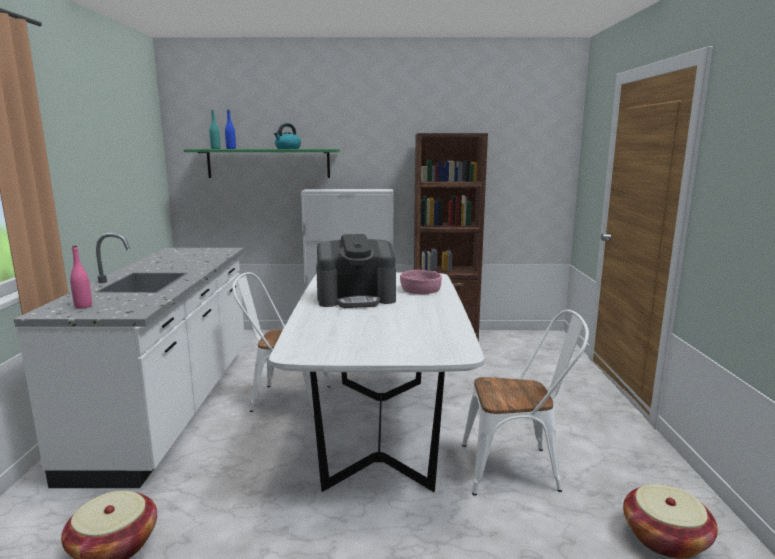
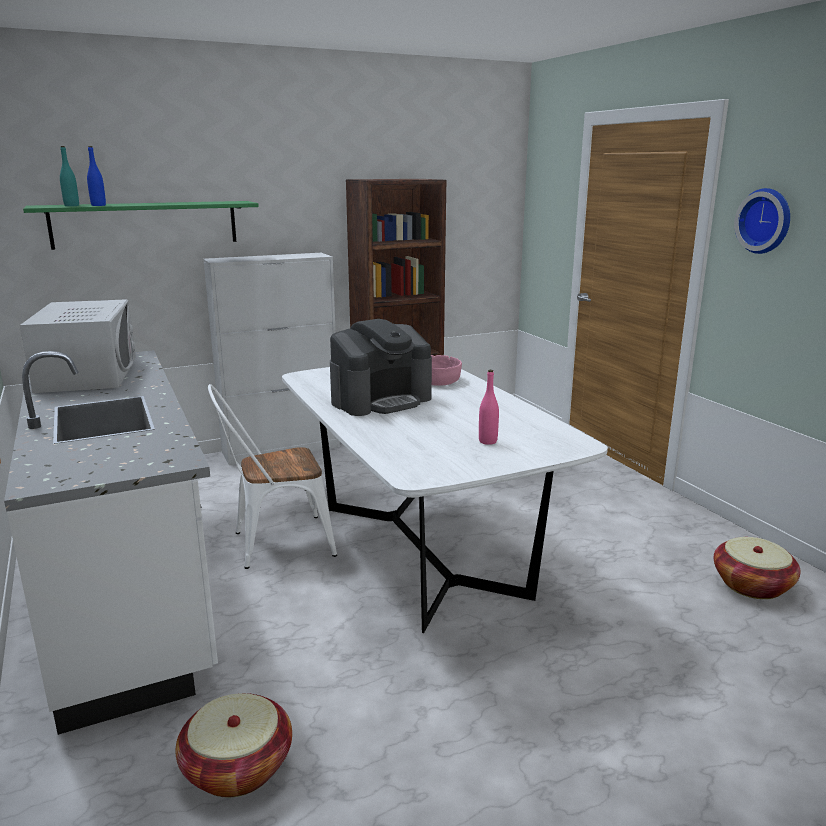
camera: 25 degrees left, 5 degrees up
pink bottle [70,246,92,309] -> pink bottle moved to [479,370,499,445]
kettle [274,123,301,149] -> none
white chair [462,310,589,496] -> none
none -> white microwave [20,299,136,393]
none -> wall clock [734,188,790,254]

